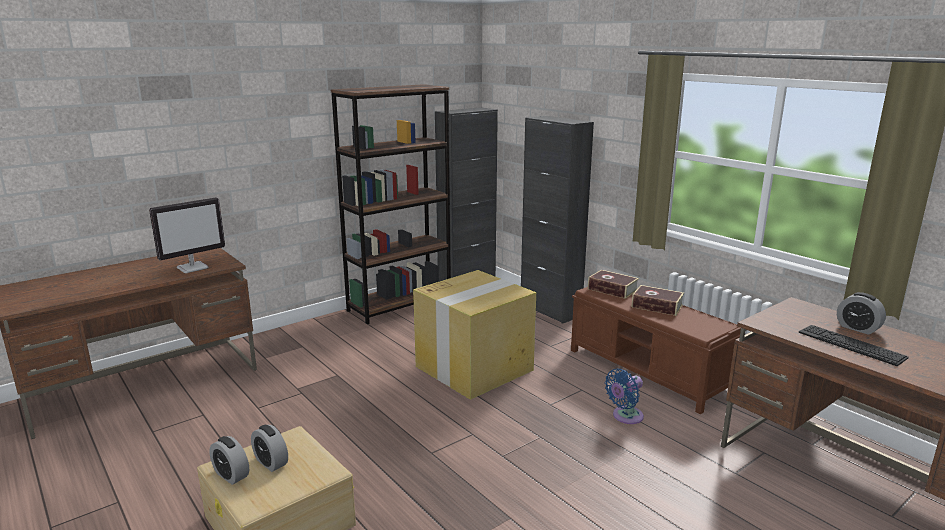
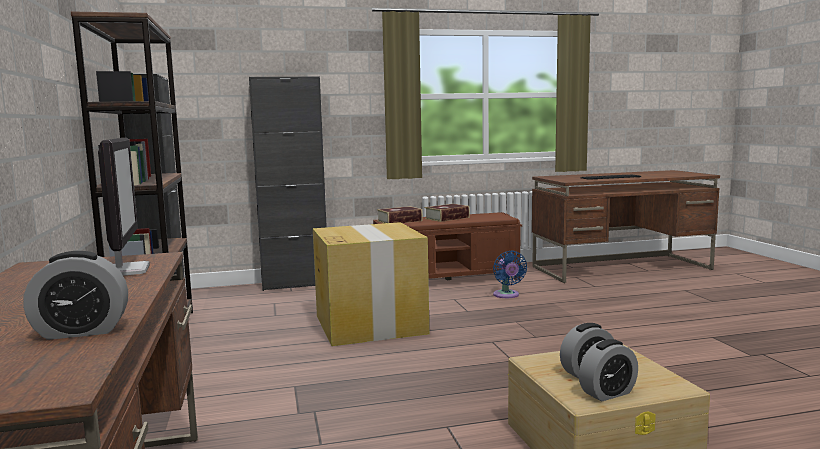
camera: 65 degrees left, 10 degrees down
alarm clock [837,292,886,335] -> alarm clock moved to [23,251,128,340]

